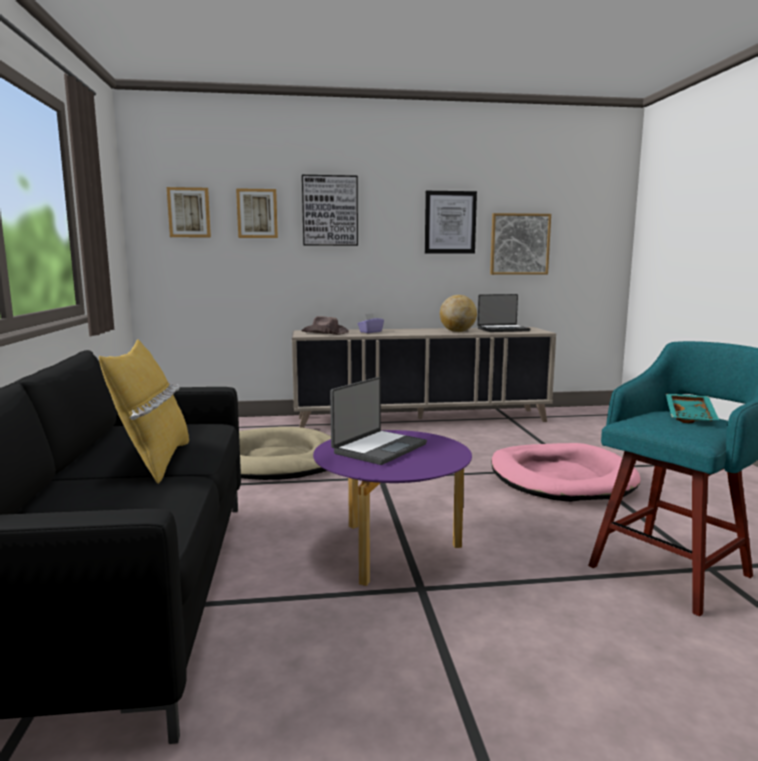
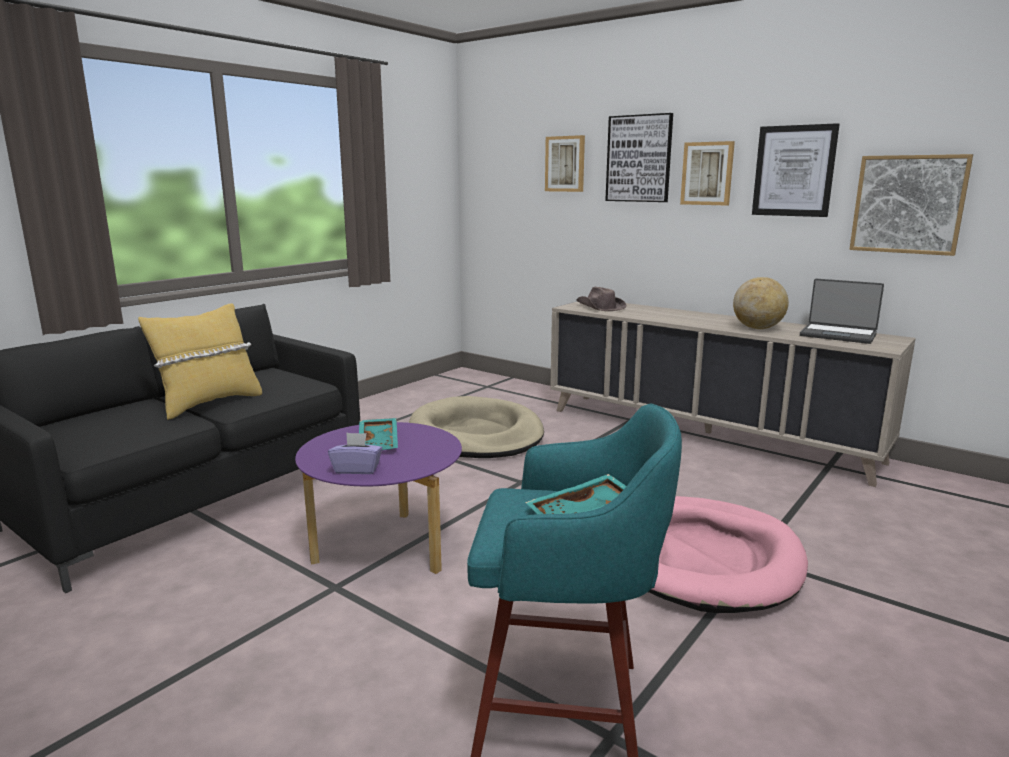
camera: 45 degrees right, 5 degrees up
picture [167,187,211,237] -> picture moved to [680,141,735,206]
laptop [330,377,427,465] -> turquoise tray [359,418,398,450]
purple tissue box [358,313,384,333] -> purple tissue box moved to [328,432,382,474]

